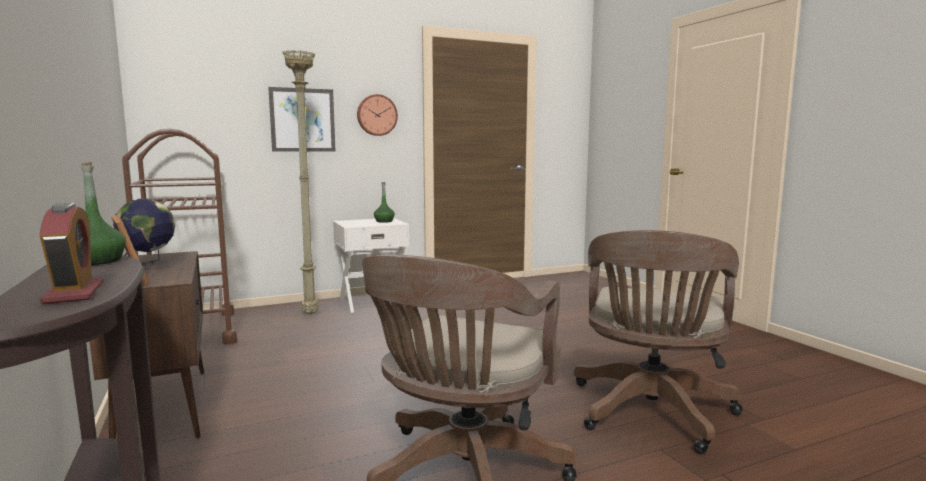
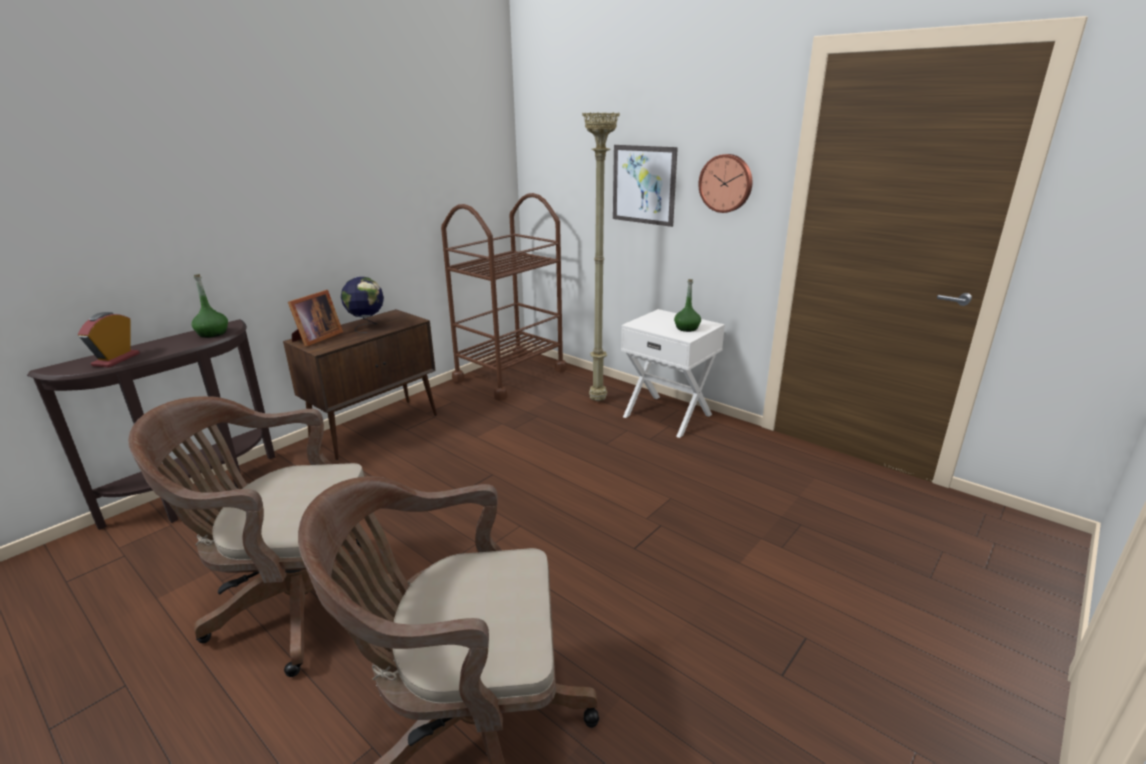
camera: 65 degrees right, 15 degrees up
alarm clock [39,203,104,304] -> alarm clock turned 150 degrees clockwise [78,312,140,367]

